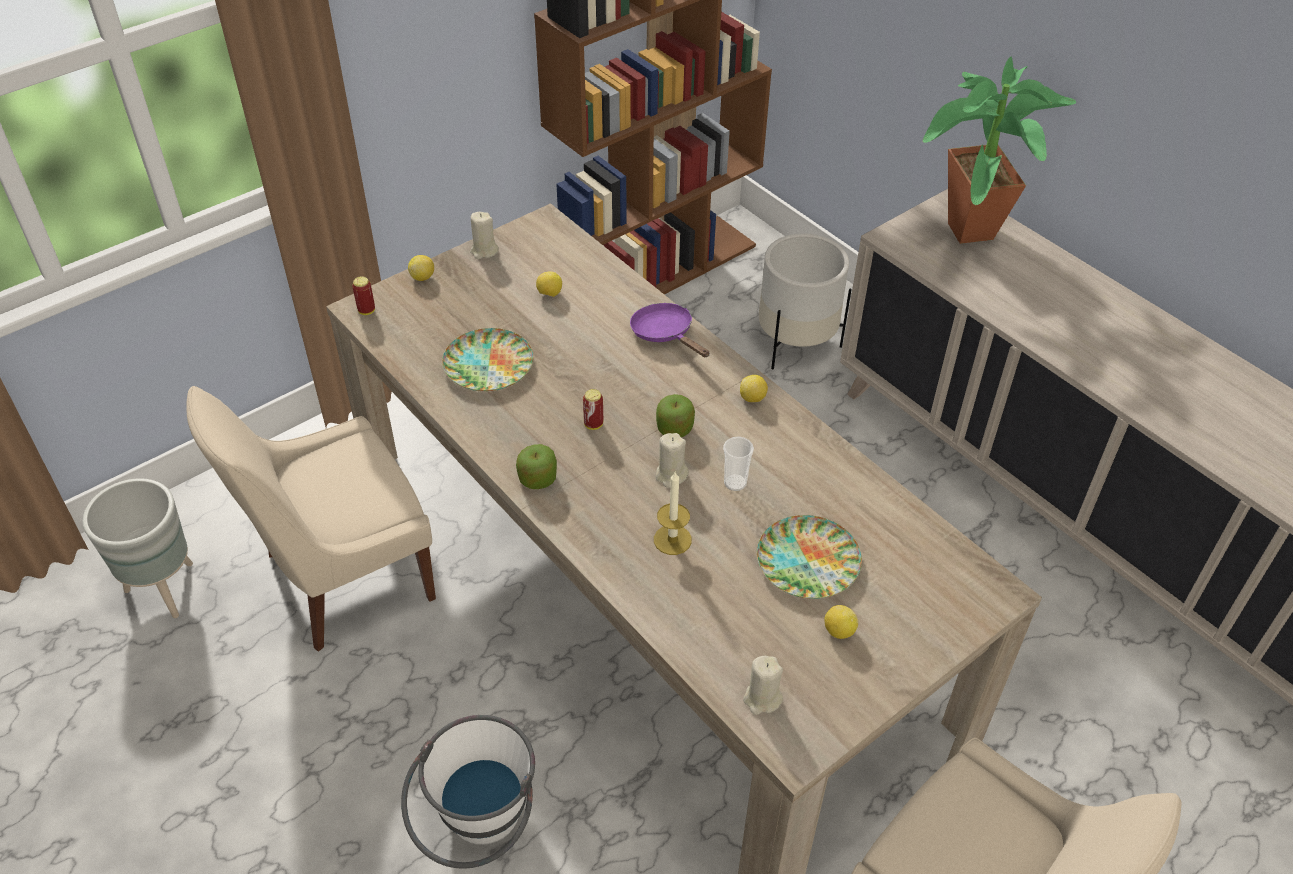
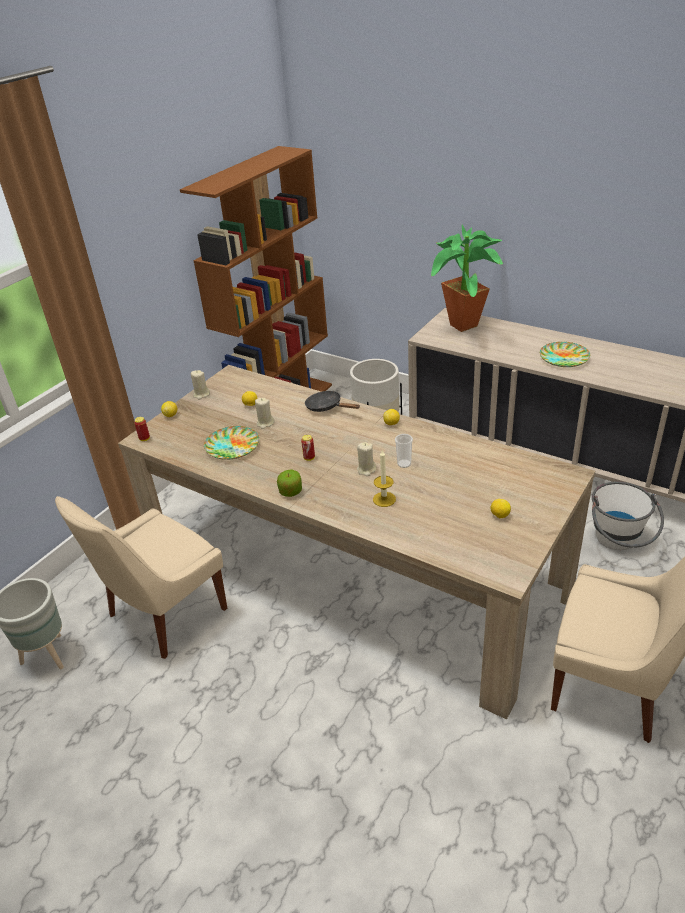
camera: 15 degrees left, 10 degrees down
white bucket [401,715,535,869] -> white bucket moved to [592,482,664,550]
purple frying pan [630,303,710,357] -> black frying pan [305,391,360,412]
apple [656,394,695,437] -> none
beige candle [743,656,783,715] -> beige candle moved to [255,398,274,429]
plate [757,515,862,599] -> plate moved to [540,342,590,367]

